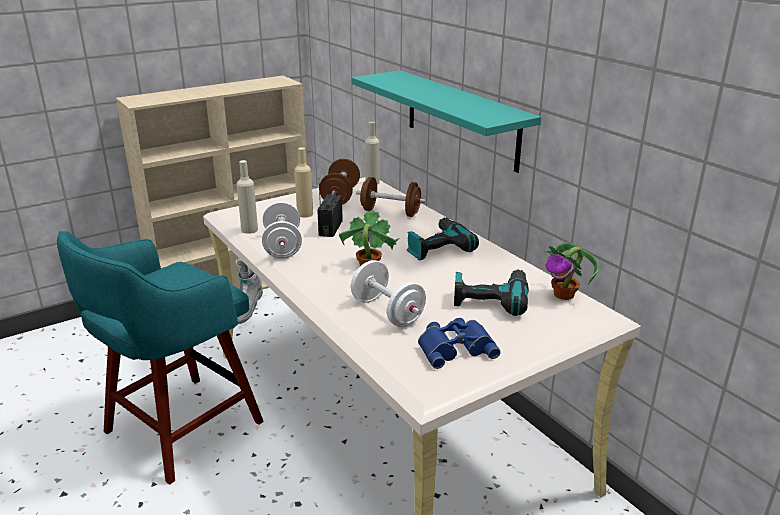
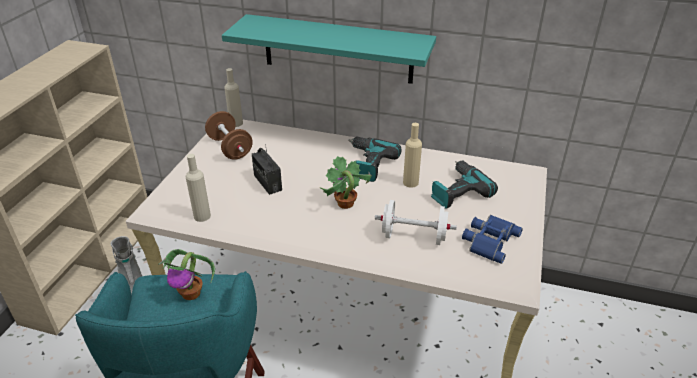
camera: 40 degrees left, 10 degrees up
white dumbbell [262,201,302,258] -> none
beige bottle [295,147,313,218] -> beige bottle moved to [403,123,422,188]
brown dumbbell [356,177,426,217] -> none
potted plant [544,243,599,300] -> potted plant moved to [158,249,215,300]

